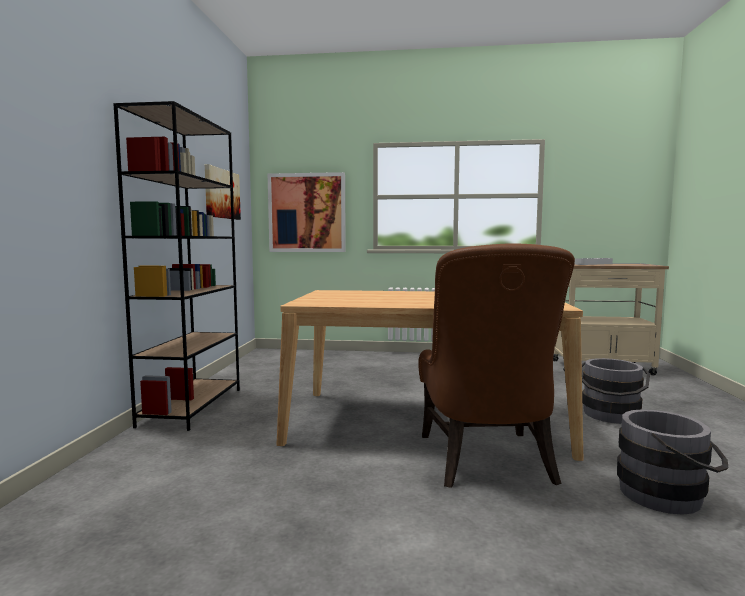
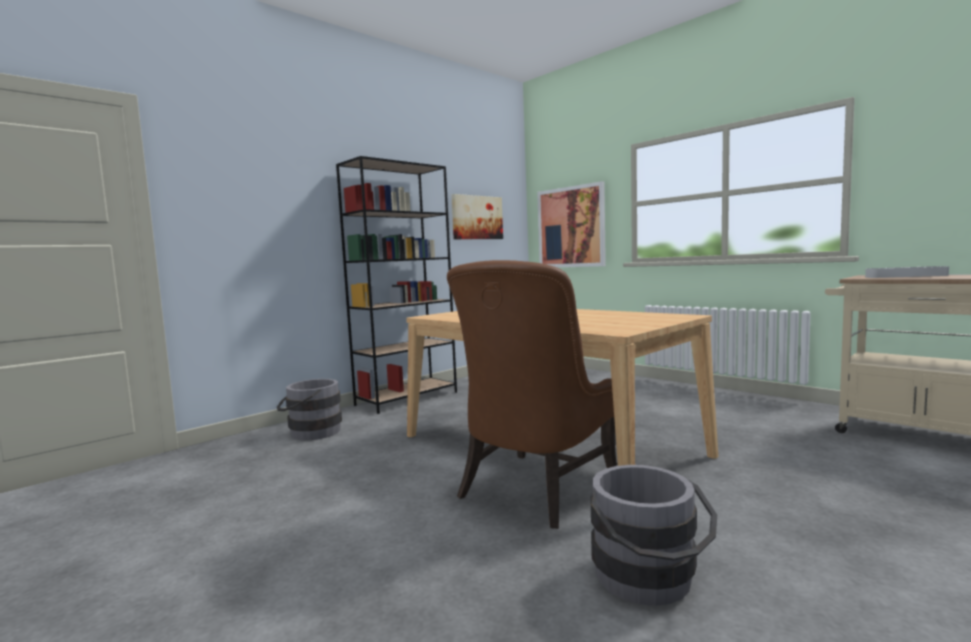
camera: 40 degrees right, 0 degrees up
grey bucket [582,358,650,424] -> grey bucket moved to [277,379,342,440]

